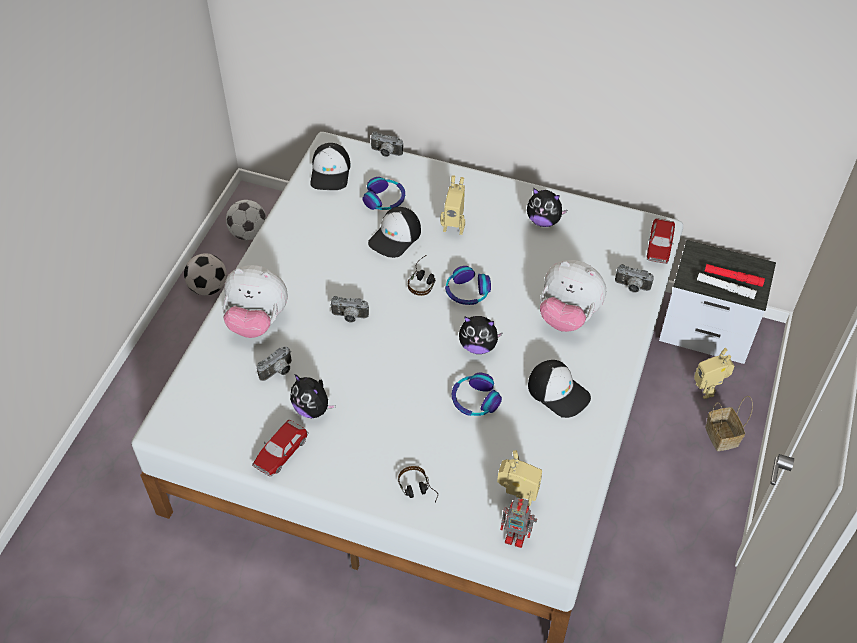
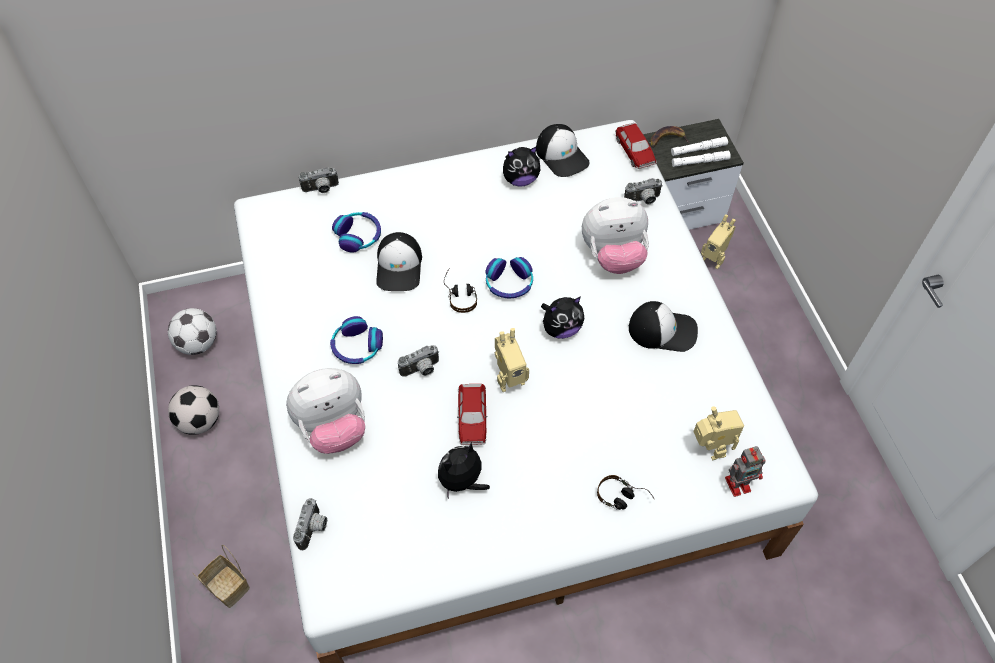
camera: 35 degrees left, 5 degrees up
toy car [252,420,309,477] -> toy car moved to [457,384,488,445]
camera [257,346,292,381] -> camera moved to [293,498,327,550]
plush toy [290,374,335,418] -> plush toy turned 135 degrees clockwise [438,442,490,499]
cap [310,143,351,190] -> cap moved to [536,124,590,177]
toy robot [441,175,465,235] -> toy robot moved to [495,328,529,392]
headphones [452,373,502,416] -> headphones moved to [330,316,383,364]
red flashlight [704,264,765,287] -> white flashlight [671,137,728,156]
basket [705,396,753,451] -> basket moved to [193,545,250,608]
none -> banana [650,126,690,147]

